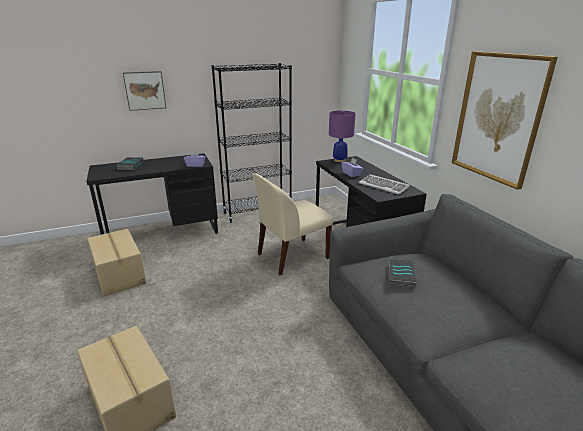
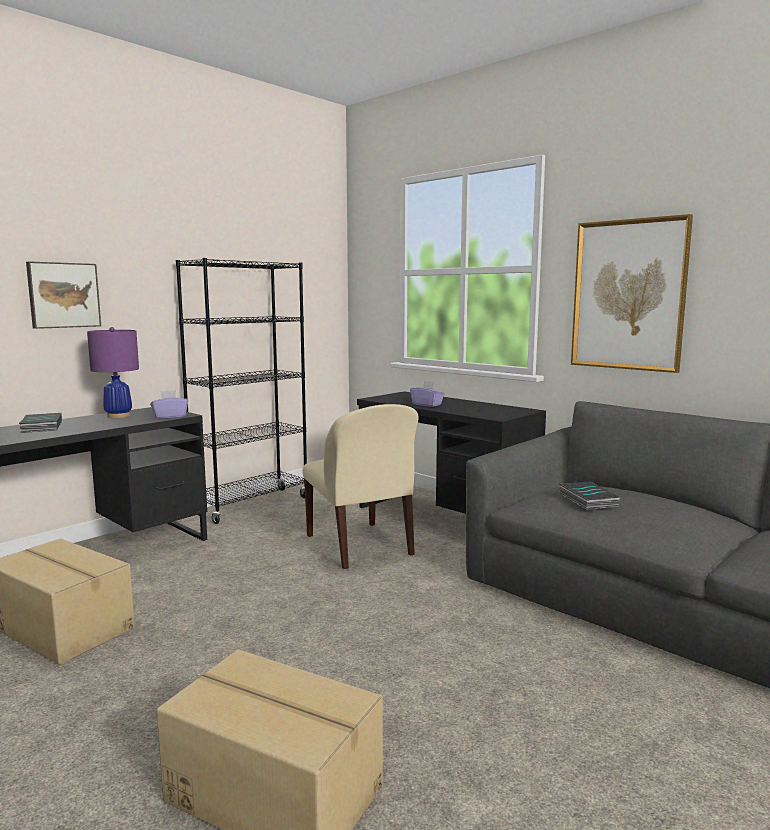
camera: 25 degrees left, 15 degrees down
beige chair [252,173,333,275] -> beige chair turned 60 degrees counterclockwise [302,404,419,569]
purple table lamp [329,111,356,162] -> purple table lamp moved to [87,327,139,418]
keyboard [358,174,410,195] -> none

